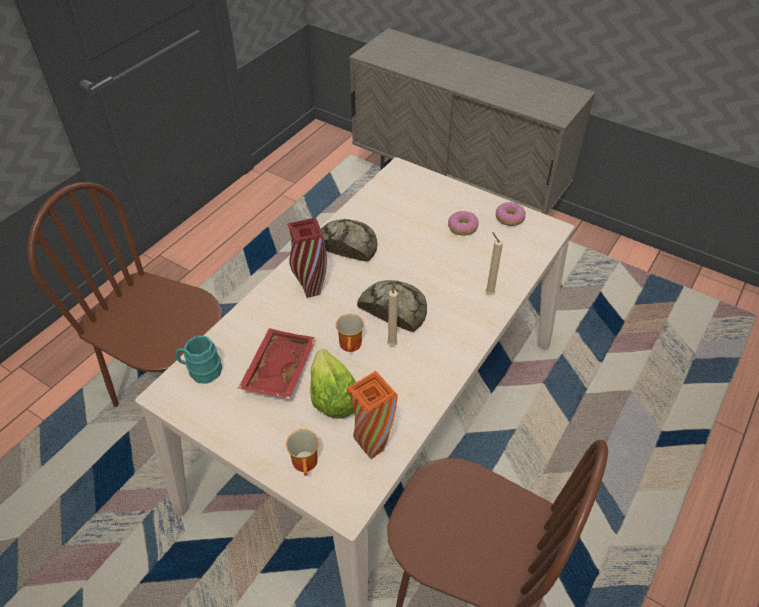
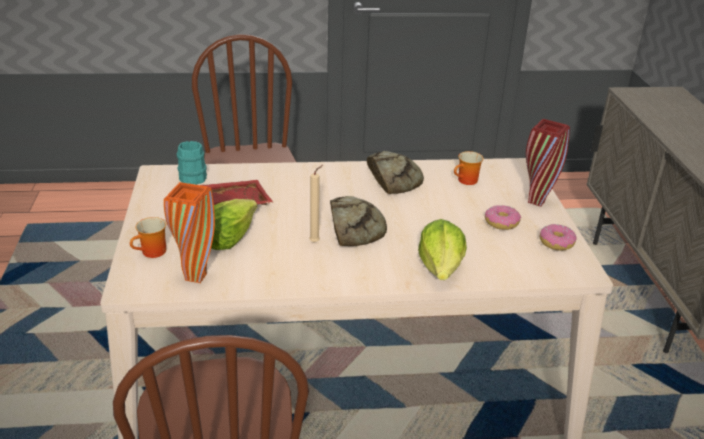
camera: 50 degrees right, 15 degrees down
red vase [287,218,327,298] -> red vase moved to [526,119,570,207]
mug [336,314,364,352] -> mug moved to [454,151,484,185]
beige candle [485,232,503,295] -> lettuce [418,219,467,280]

